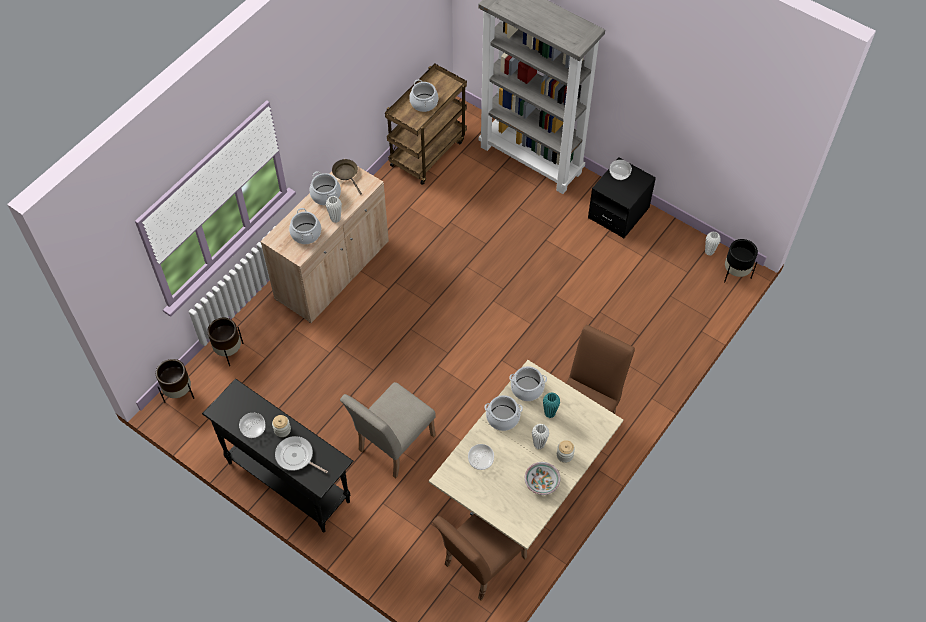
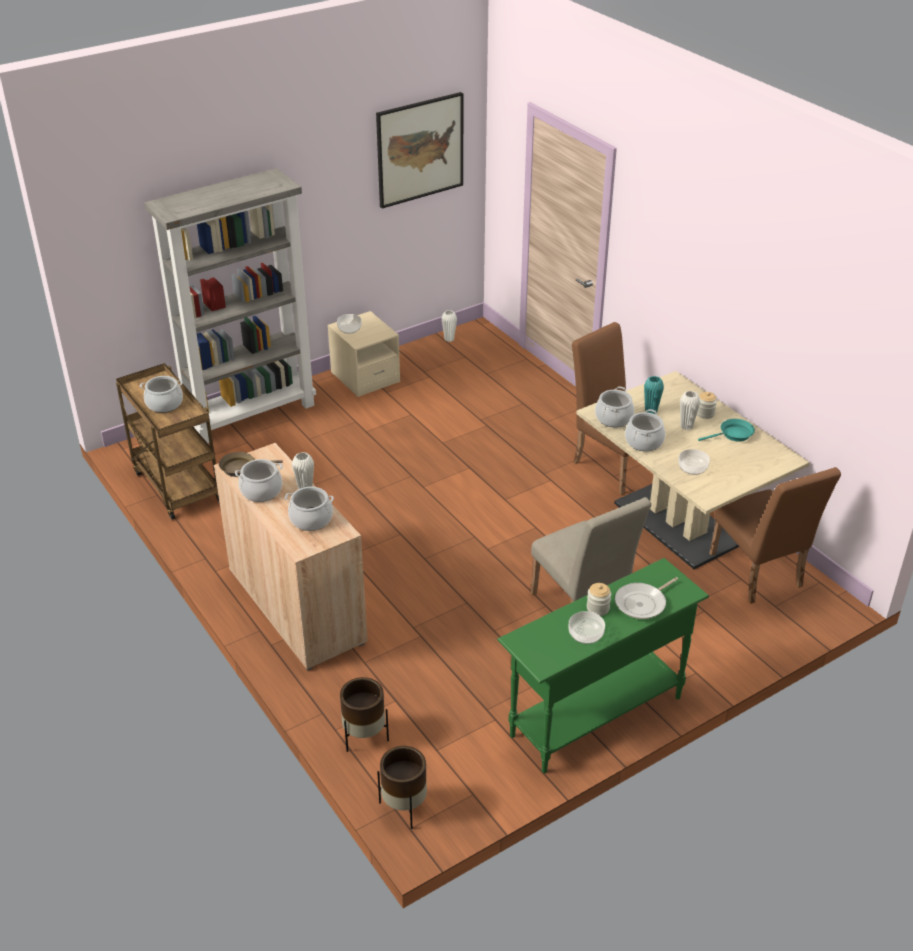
camera: 70 degrees left, 20 degrees down
black console table [202,379,354,532] -> green console table [497,558,709,773]
bowl [525,462,561,495] -> turquoise frying pan [698,419,755,442]
black nightstand [588,157,656,238] -> beige nightstand [328,311,400,397]
black planter [724,239,758,282] -> none
none -> picture [376,92,464,209]

